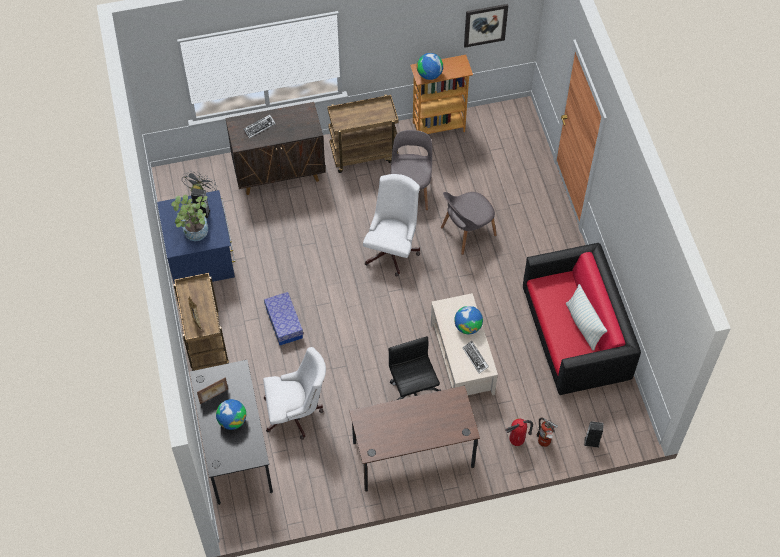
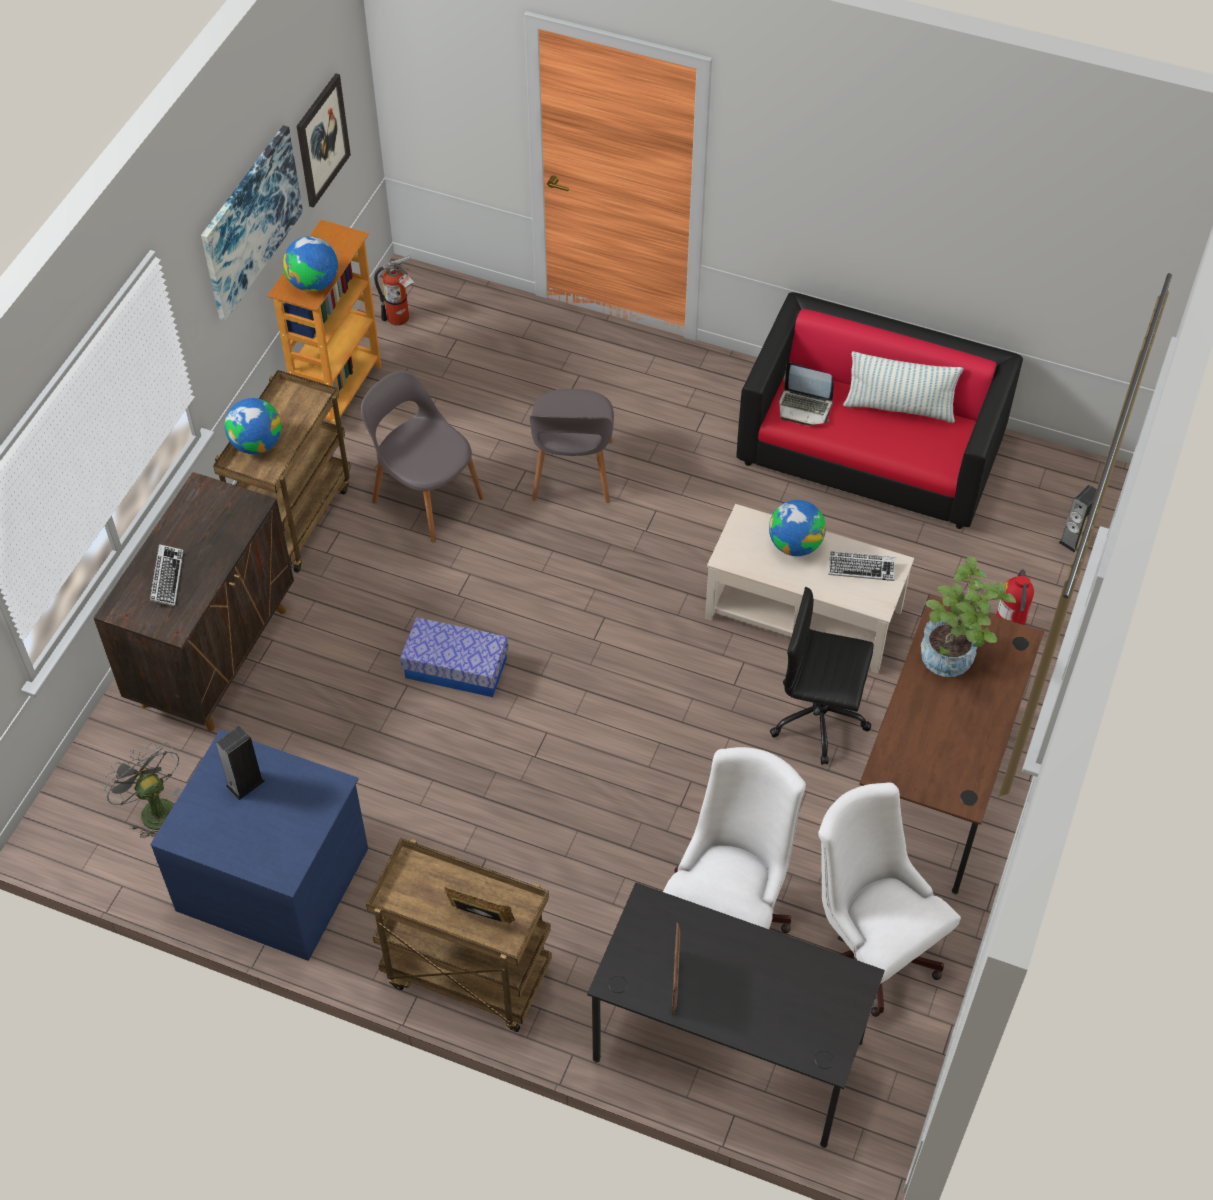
camera: 55 degrees left, 5 degrees down
potted plant [171,194,208,241] -> potted plant moved to [921,556,1016,677]
globe [216,399,246,430] -> globe moved to [225,398,282,454]
storage box [264,292,303,345] -> storage box moved to [400,617,509,697]
white office chair [363,174,420,277] -> white office chair moved to [818,782,961,1017]
fire extinguisher [537,417,558,447] -> fire extinguisher moved to [374,256,414,326]
none -> picture [201,125,303,321]
none -> laptop [779,362,833,426]

